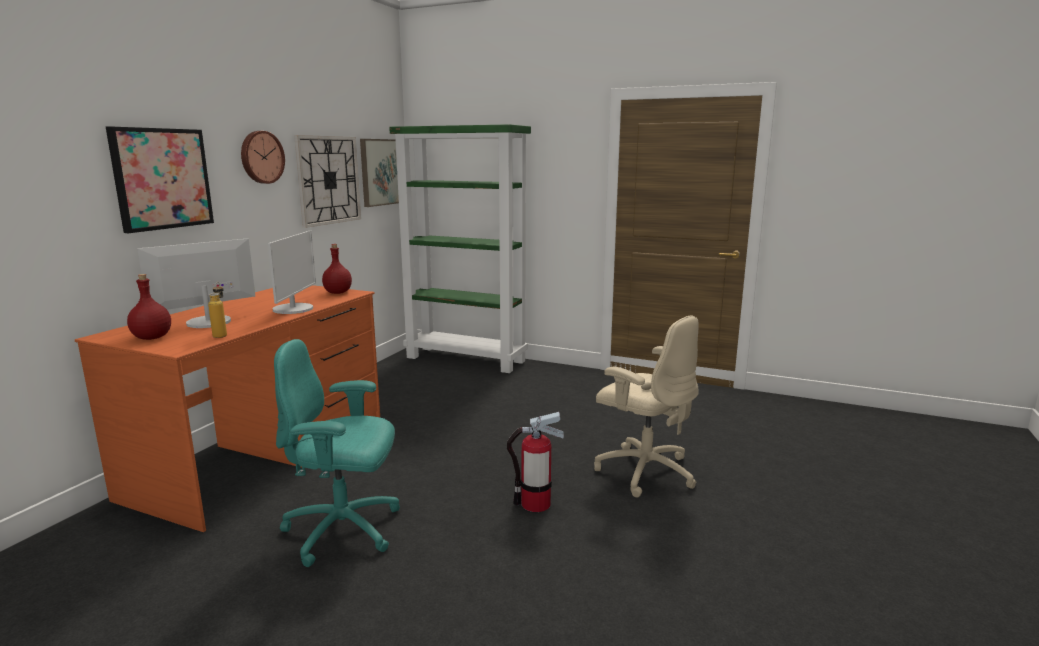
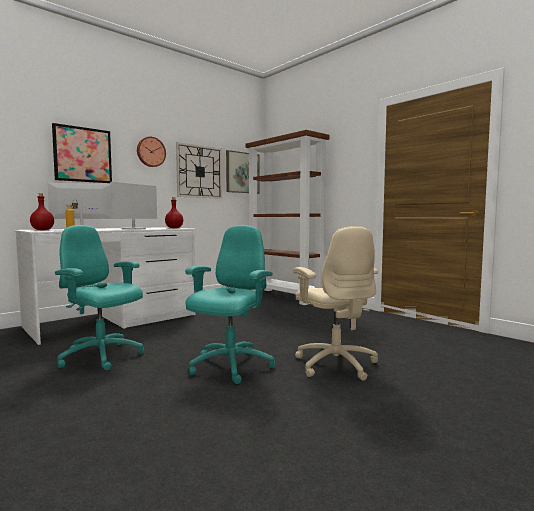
camera: 25 degrees right, 10 degrees down
orange desk [75,285,380,532] -> white desk [14,227,196,345]
green bookcase [389,124,531,373] -> brown bookcase [245,130,329,305]
fire extinguisher [507,412,564,512] -> turquoise office chair [185,225,275,384]

